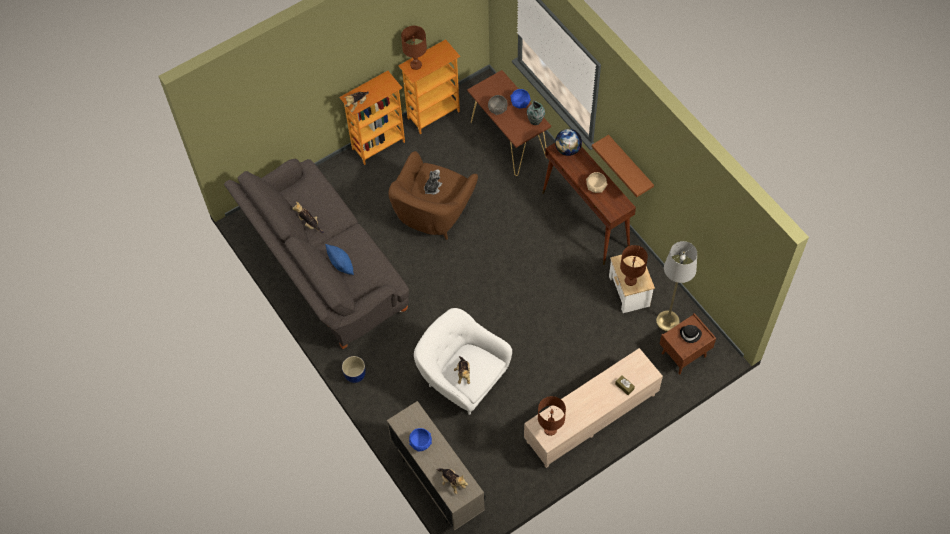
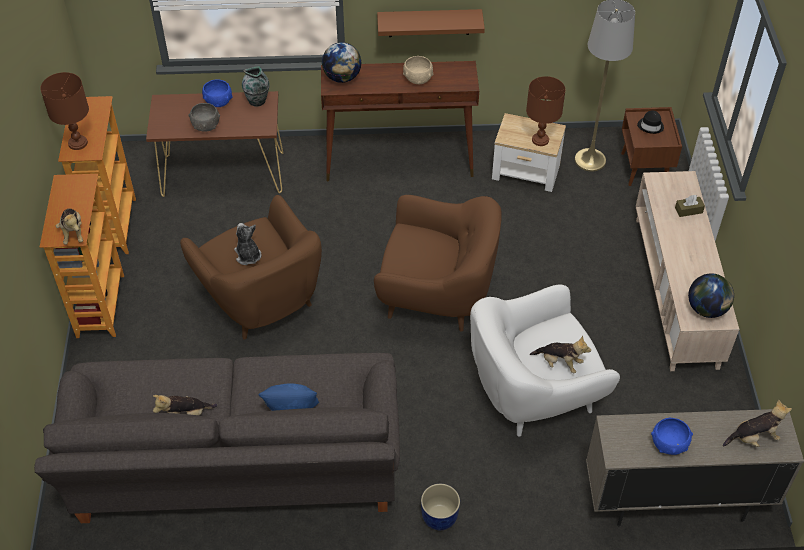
camera: 60 degrees left, 10 degrees down
brown table lamp [538,396,566,436] -> globe [688,273,734,318]
none -> brown armchair [374,195,502,331]

